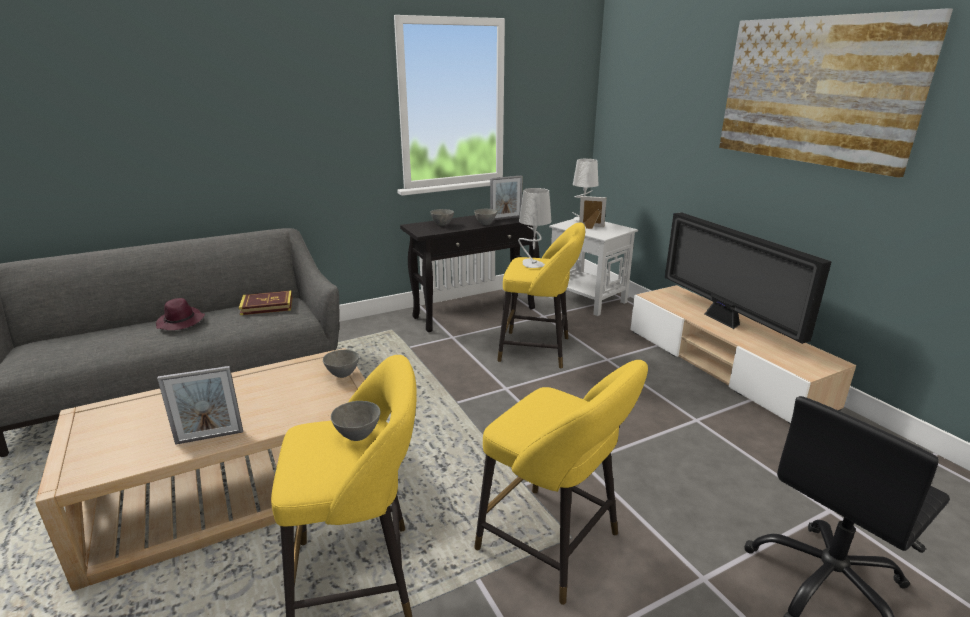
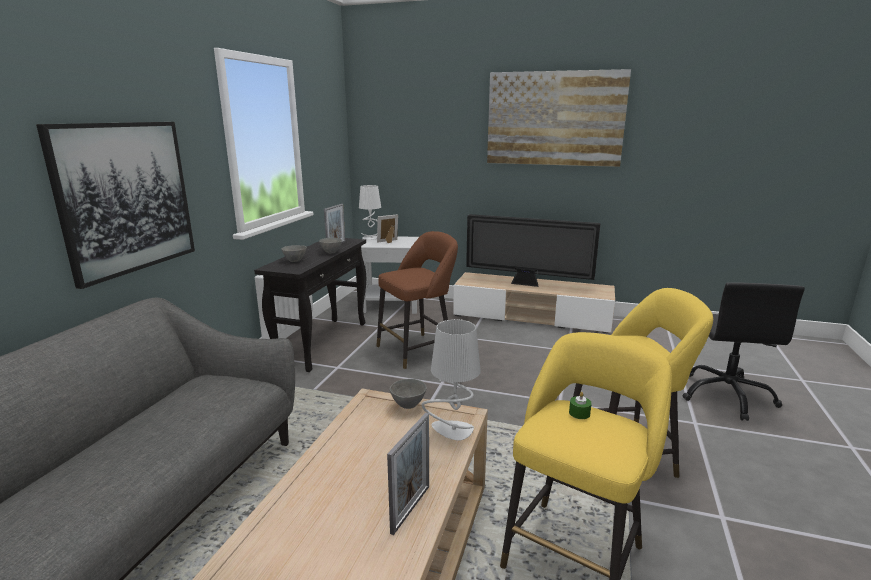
camera: 45 degrees left, 5 degrees down
purple hat [156,298,205,330] -> none
book [239,291,293,315] -> none
grey bowl [331,401,381,441] -> green candle [569,392,592,419]
yellow stool [497,222,585,369] -> brown stool [376,231,458,369]
grey table lamp [518,188,552,268] -> grey table lamp moved to [421,319,481,441]
none -> picture [36,122,195,289]

